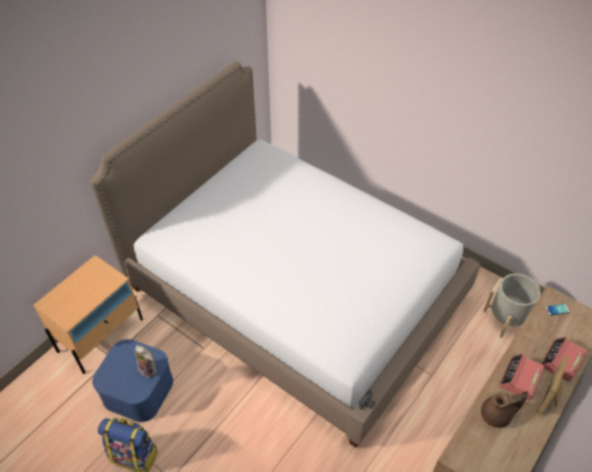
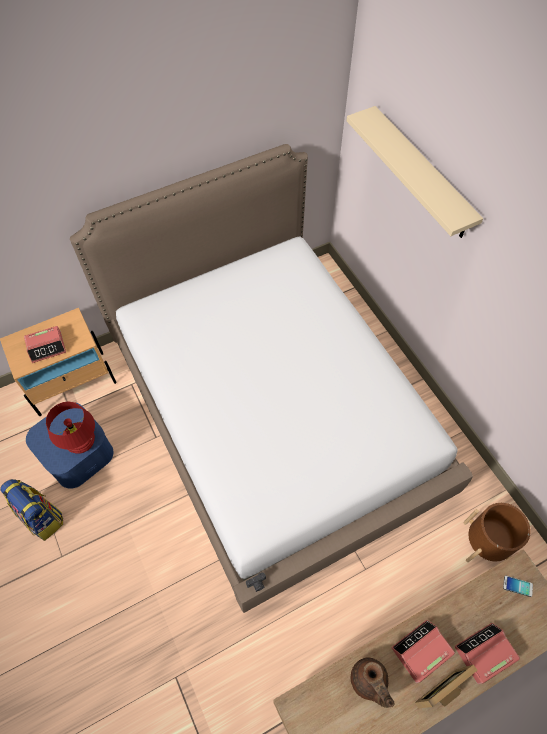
camera: 25 degrees right, 10 degrees up
plush toy [135,345,156,378] -> red table lamp [46,401,95,454]
brown teapot [481,392,529,428] -> brown teapot turned 45 degrees clockwise [351,658,395,708]
grey planter [483,274,540,338] -> brown planter [464,503,531,562]
none -> alarm clock [24,326,66,363]
none -> beige shelf [346,106,483,238]

